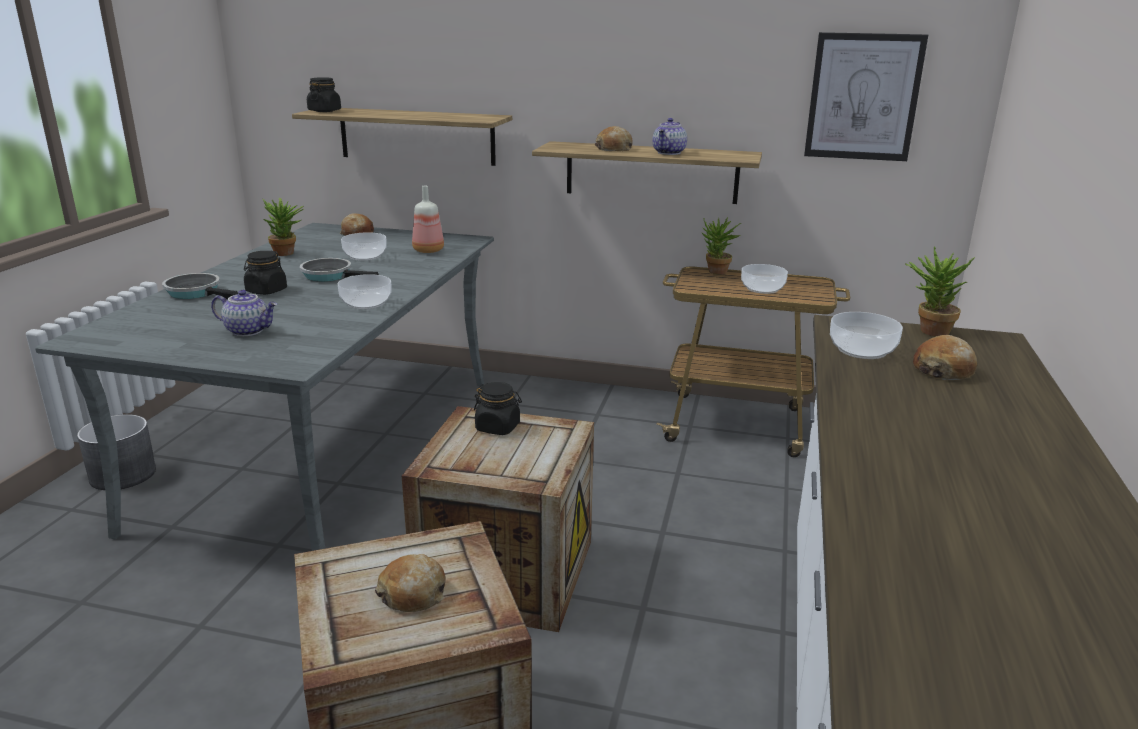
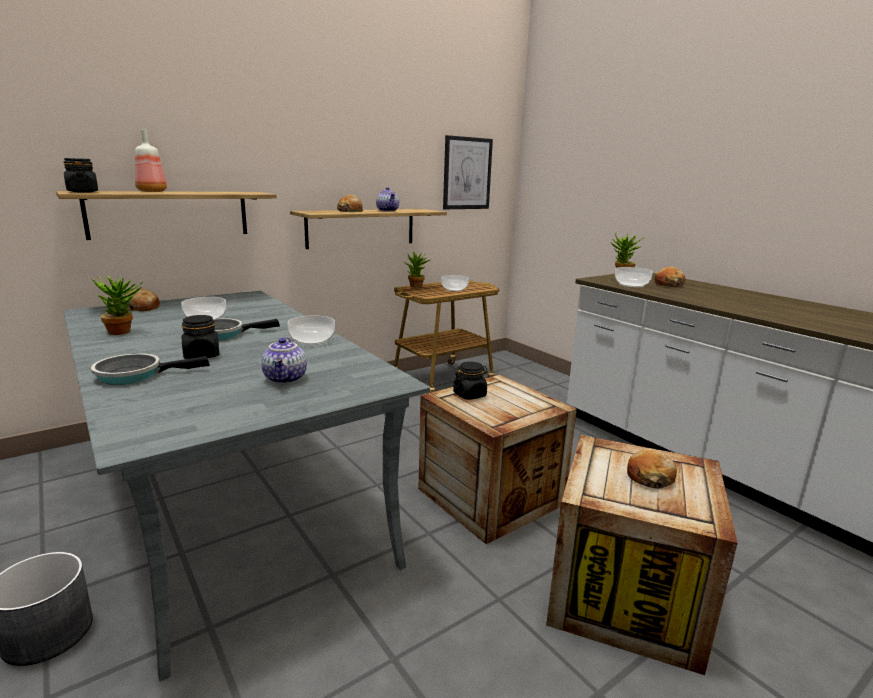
camera: 50 degrees left, 5 degrees down
teapot [211,290,277,336] -> teapot turned 120 degrees clockwise [261,337,307,384]
bottle [412,186,444,253] -> bottle moved to [135,130,167,192]

